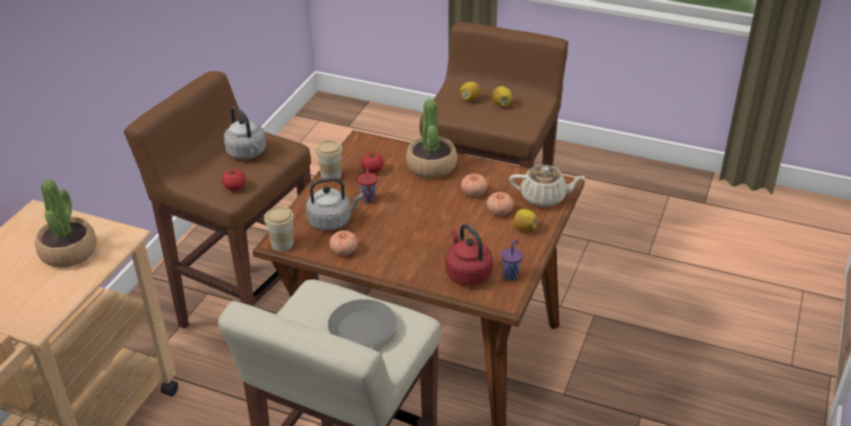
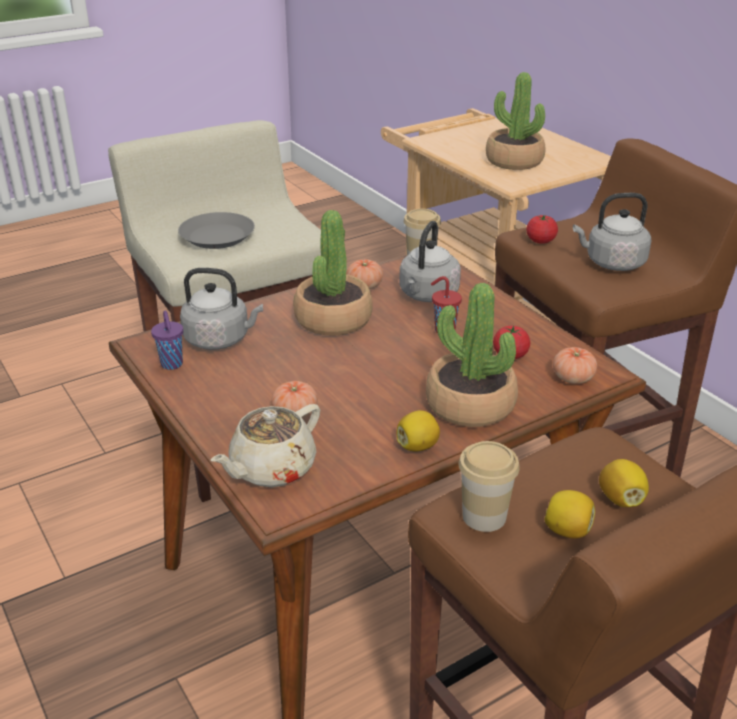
camera: 125 degrees right, 5 degrees down
cup [315,140,343,182] -> cup moved to [458,441,520,532]
red kettle [446,224,493,285] -> grey kettle [180,268,263,350]
tomato [461,174,487,196] -> tomato moved to [553,347,597,384]
lemon [513,209,537,231] -> lemon moved to [396,410,440,452]
none -> potted plant [293,210,373,336]

